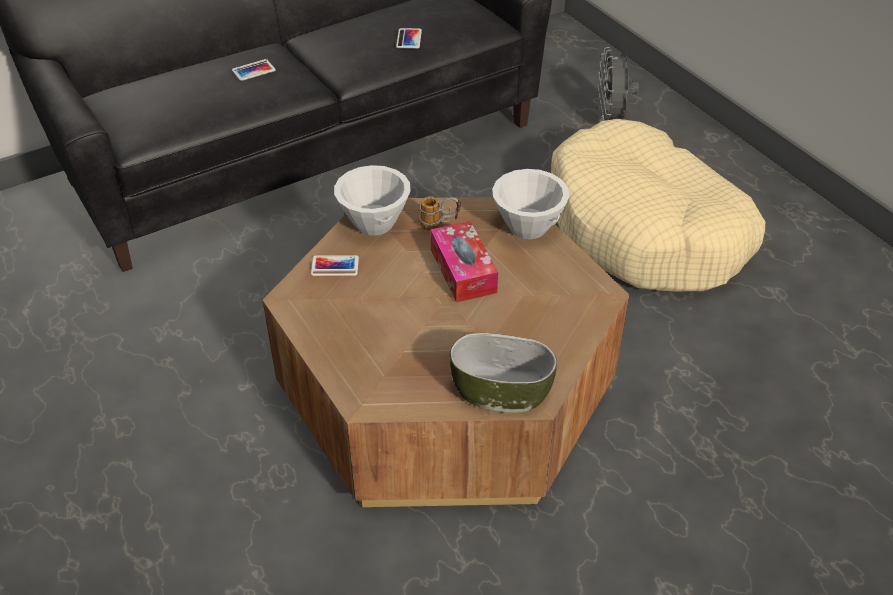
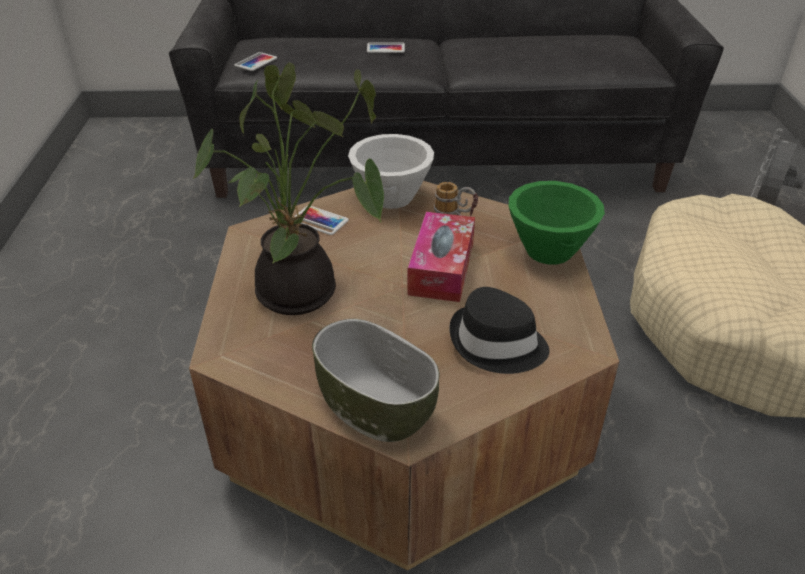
camera: 30 degrees right, 5 degrees down
phone [396,28,422,49] -> phone moved to [234,52,277,71]
white bowl [492,169,570,239] -> green bowl [509,181,605,265]
none -> potted plant [193,62,384,315]
none -> black hat [449,287,549,374]

